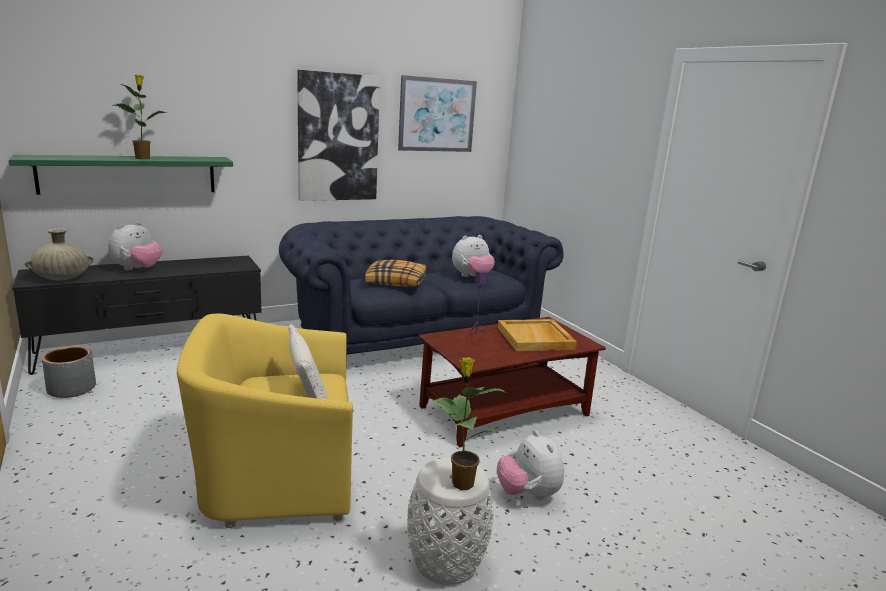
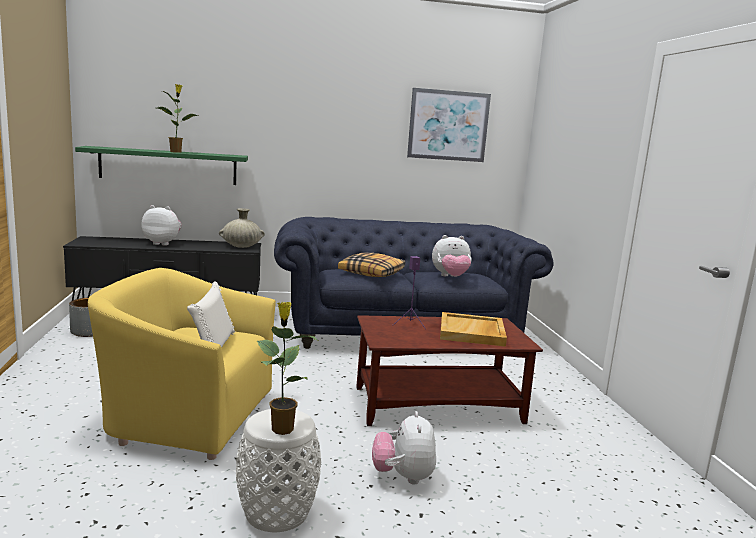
camera: 20 degrees right, 5 degrees down
beige vase [25,228,94,280] -> beige vase moved to [219,208,265,248]
plush toy [108,222,162,270] -> plush toy turned 135 degrees counterclockwise [141,205,182,246]
picture [297,70,380,201] -> none

